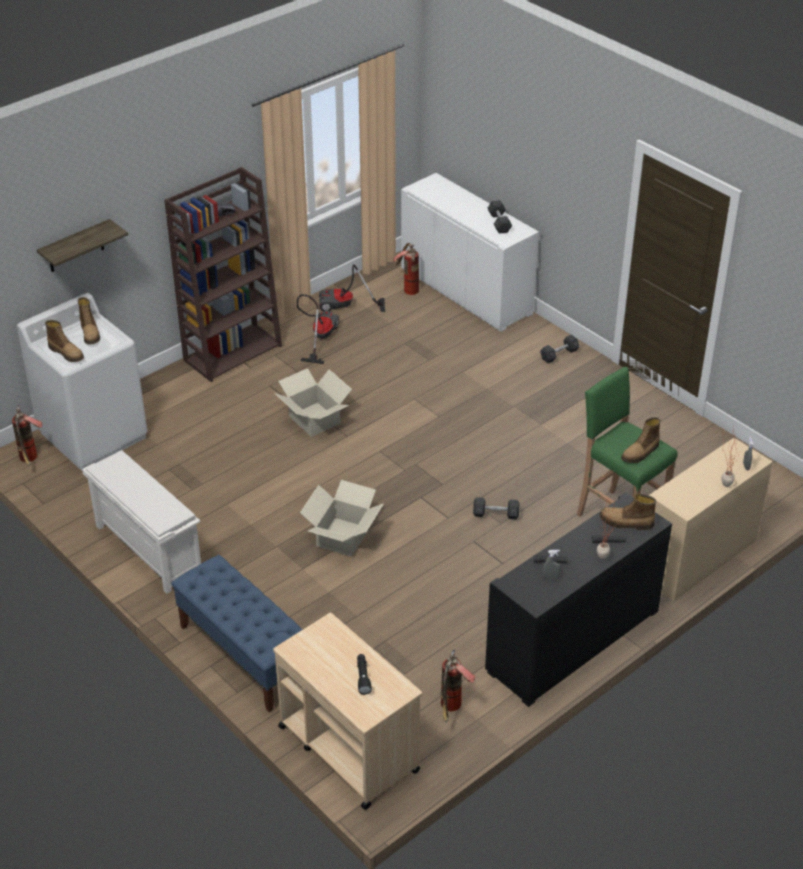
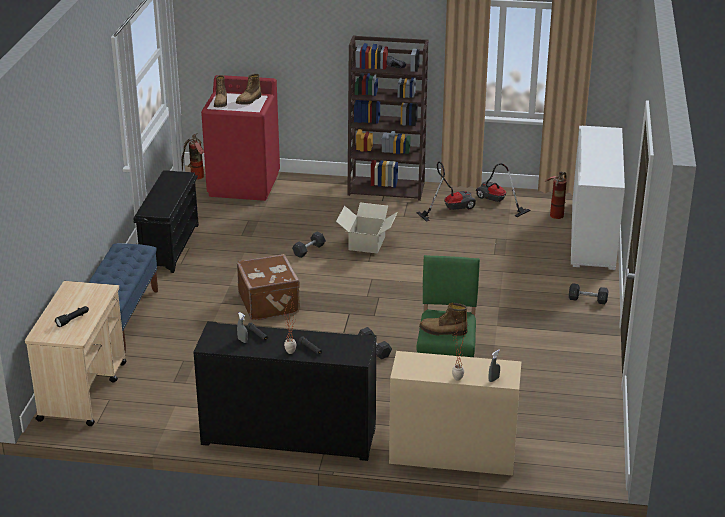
camera: 50 degrees right, 10 degrees down
white washing machine [17,293,147,470] -> red washing machine [201,75,280,201]
shelf [37,219,128,272] -> none
white shoe rack [82,450,201,593] -> black shoe rack [133,170,199,273]
cardboard box [300,480,384,557] -> brown suitcase [237,254,300,321]
fire extinguisher [440,650,475,723] -> none
grey dumbbell [488,200,512,233] -> grey dumbbell moved to [292,232,326,258]
boot [599,494,656,530] -> none

